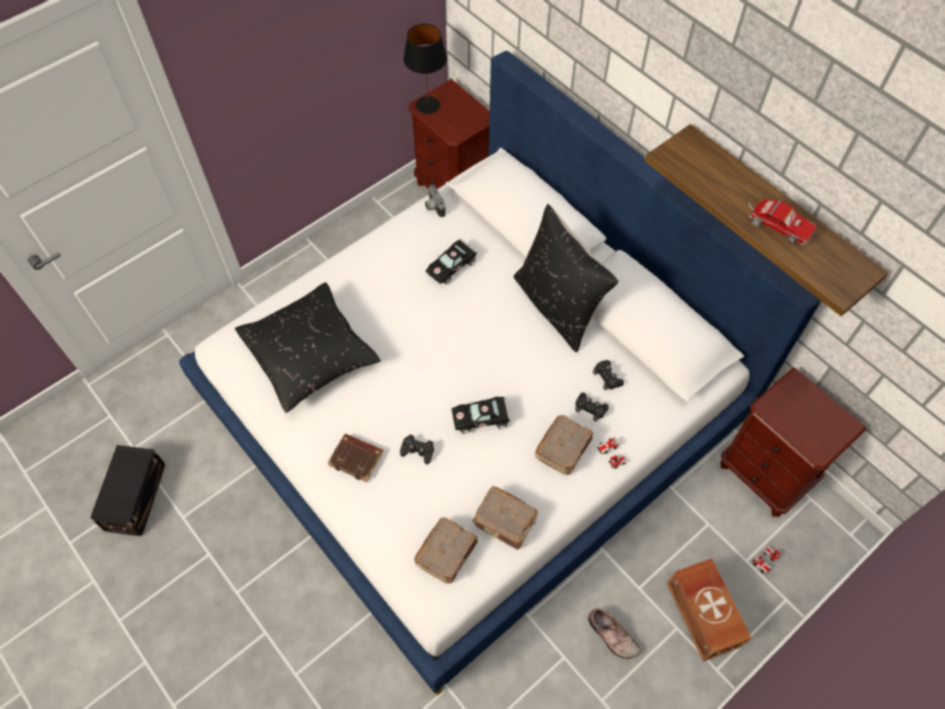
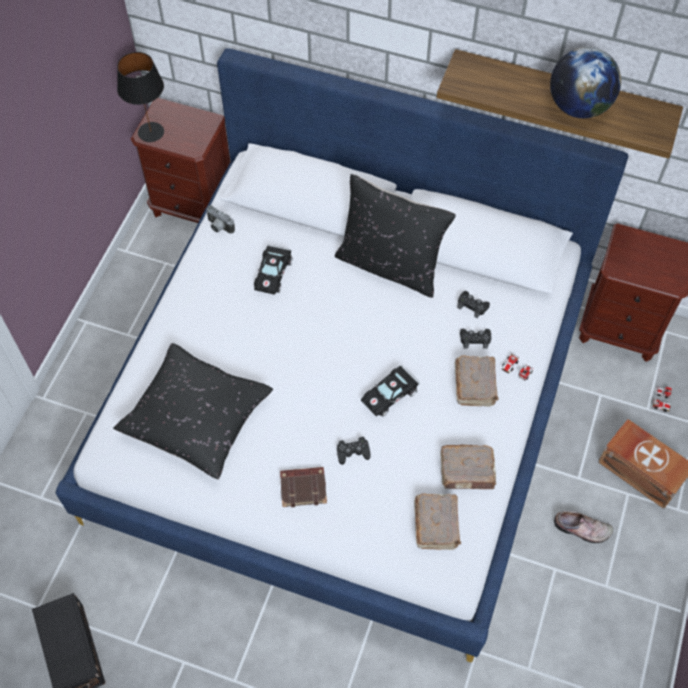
camera: 30 degrees left, 0 degrees up
toy truck [749,199,817,245] -> globe [550,47,621,118]

